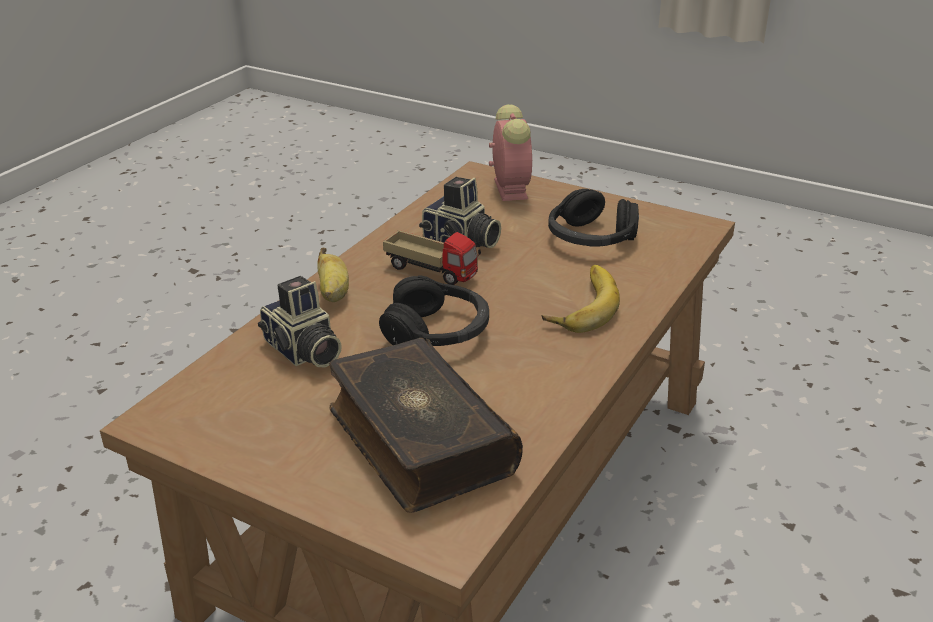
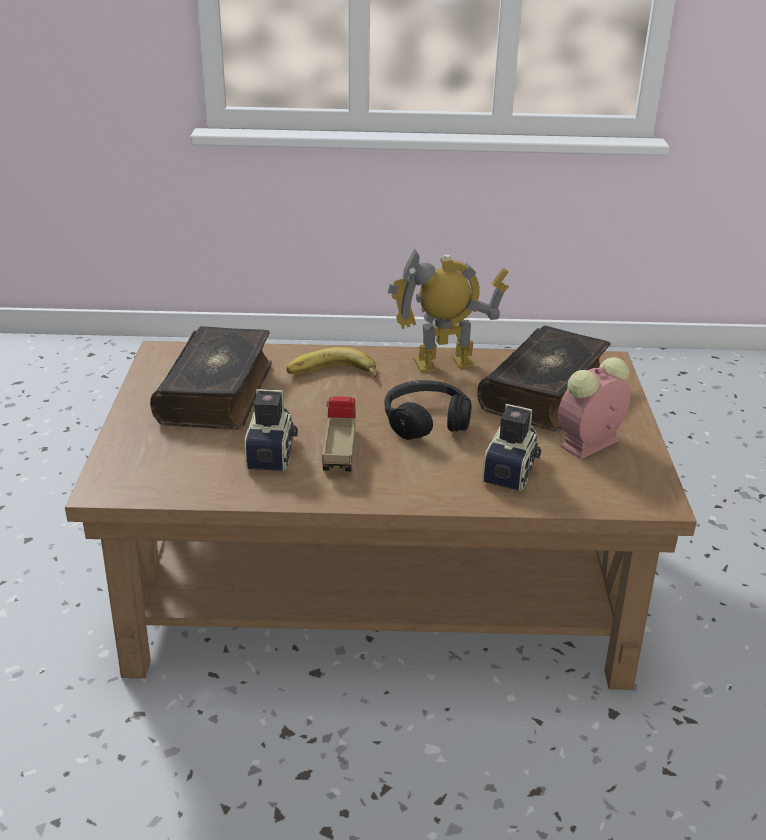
camera: 120 degrees left, 0 degrees up
banana [317,248,349,302] -> none
alarm clock [489,104,533,201] -> alarm clock moved to [558,357,631,459]
black headphones [548,189,639,247] -> book [150,326,272,430]
none -> toy robot [388,248,509,373]

